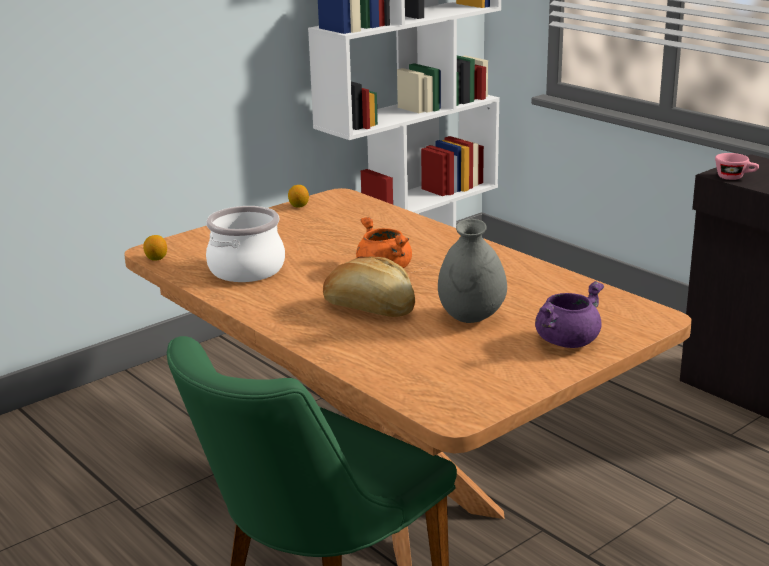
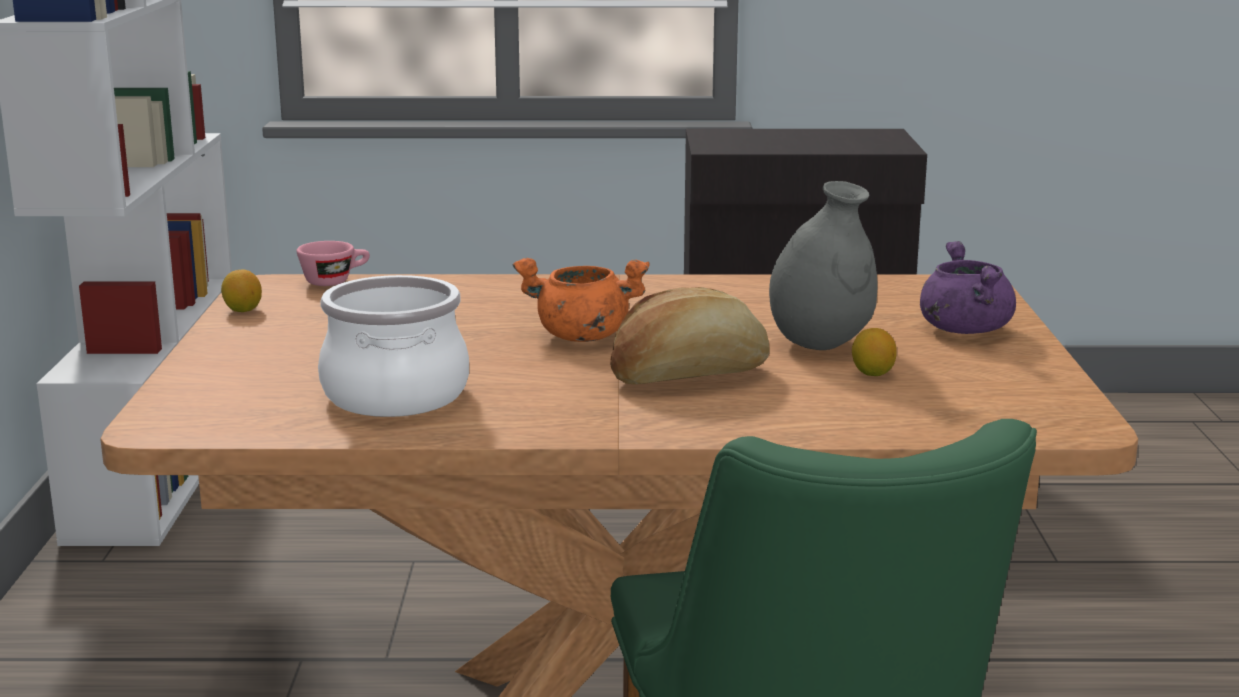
camera: 50 degrees left, 5 degrees down
lemon [143,235,167,261] -> lemon moved to [852,328,897,376]
pink cup [715,153,759,180] -> pink cup moved to [296,241,370,286]

